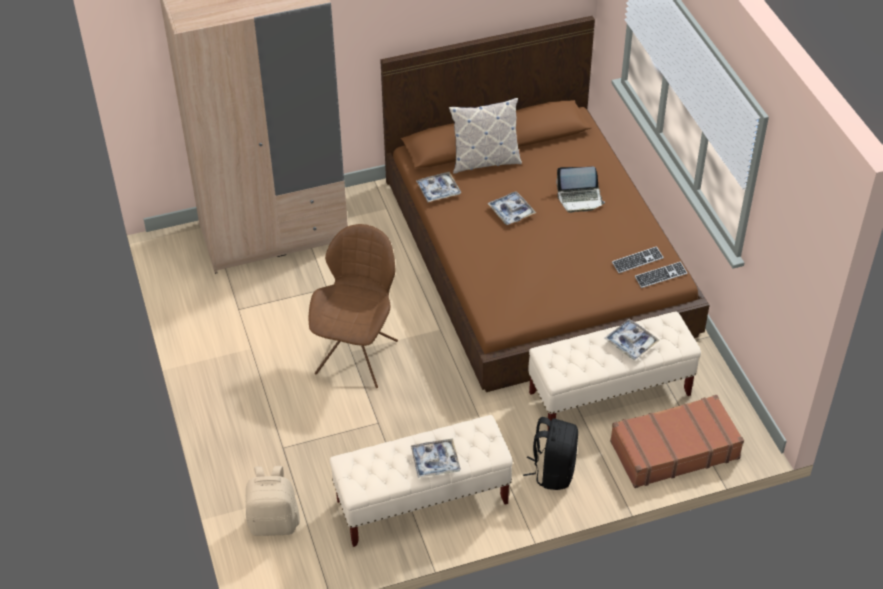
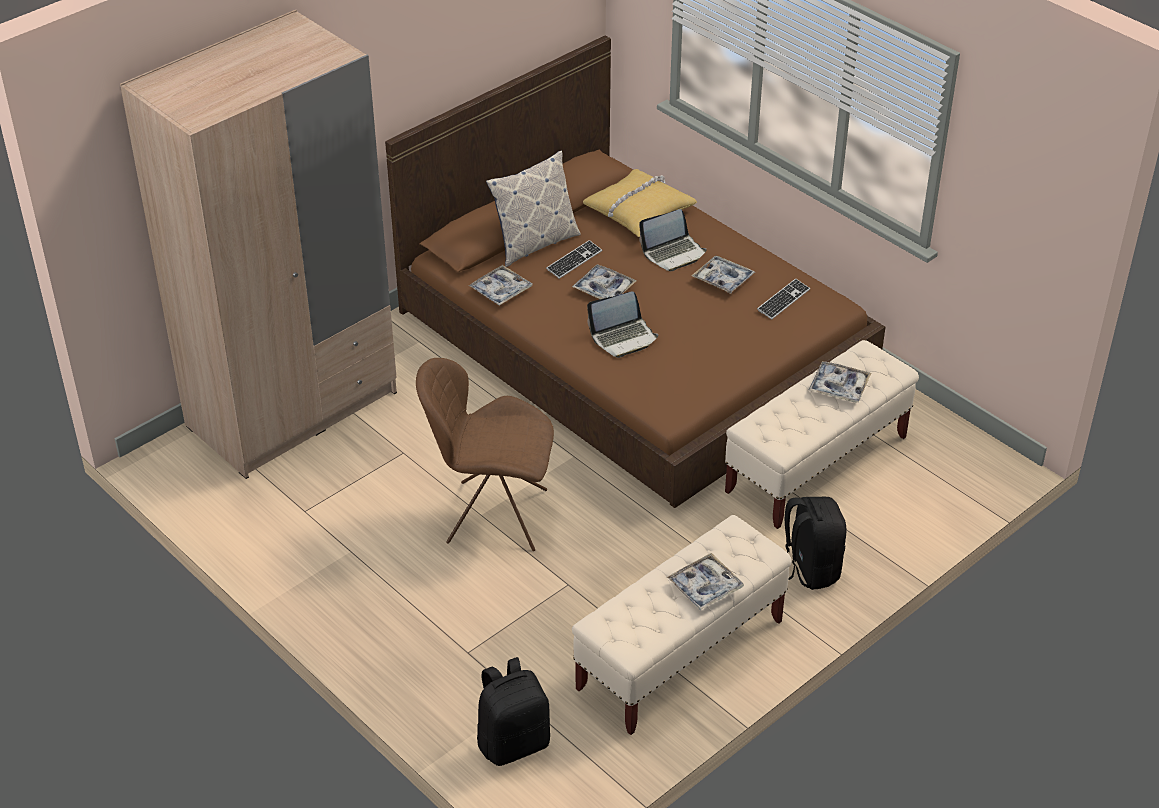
camera: 25 degrees left, 5 degrees down
beige backpack [246,466,300,536] -> black backpack [477,657,550,766]
brown chair [309,224,398,388] -> brown chair turned 75 degrees counterclockwise [416,358,554,551]
brown suitcase [610,395,744,488] -> none
keyboard [635,262,687,288] -> keyboard moved to [546,240,602,279]
none -> yellow pillow [583,169,697,237]
none -> laptop [587,291,658,358]
none -> tray [691,256,755,294]

